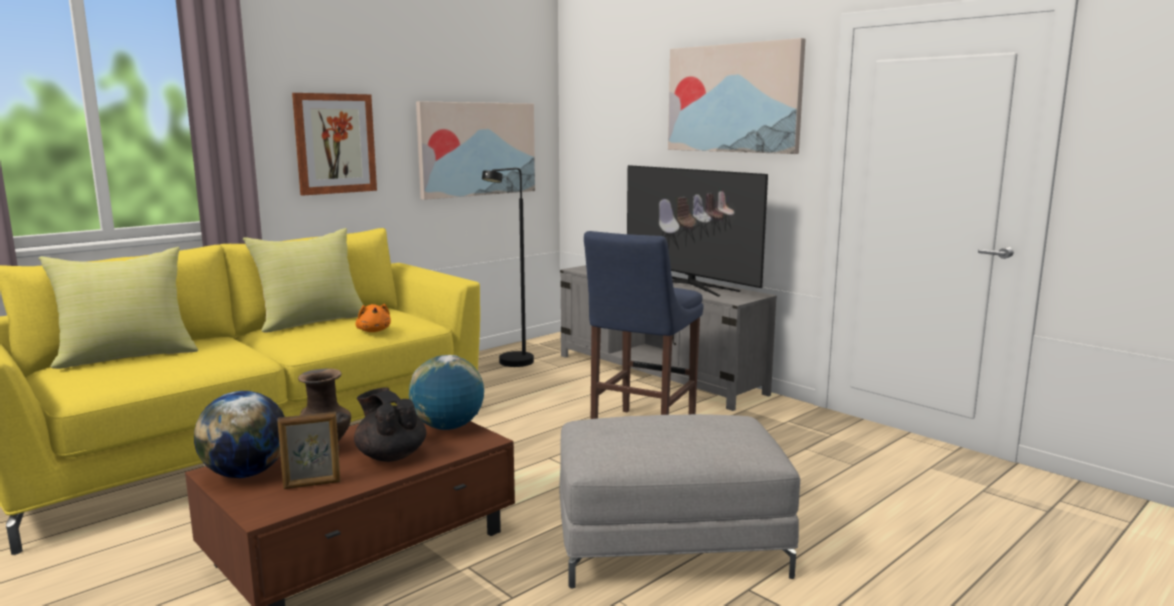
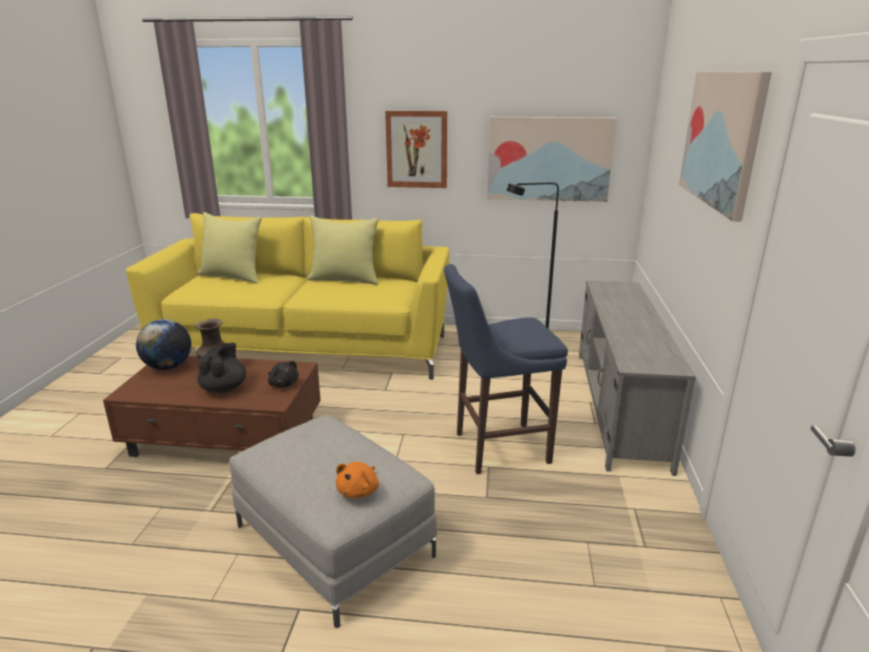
camera: 50 degrees right, 10 degrees up
picture frame [277,412,340,489] -> none
orange plush toy [355,304,391,332] -> orange plush toy moved to [336,462,379,498]
globe [409,355,484,430] -> black plush toy [268,361,299,387]
television [627,165,768,296] -> none

